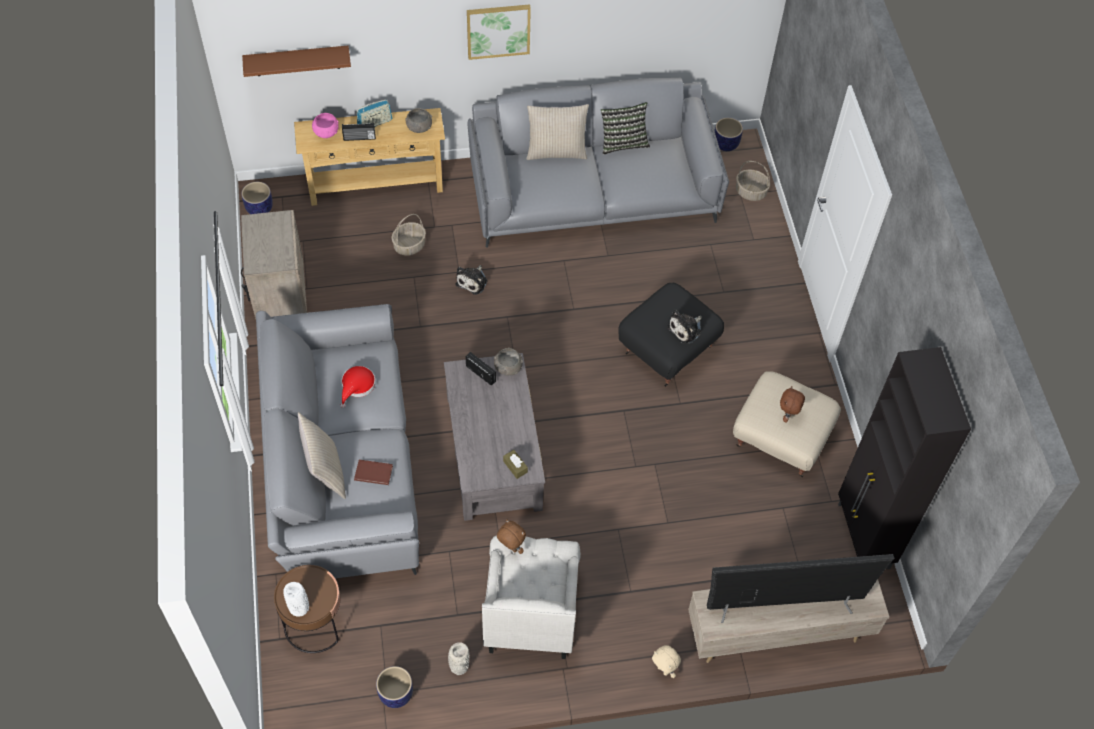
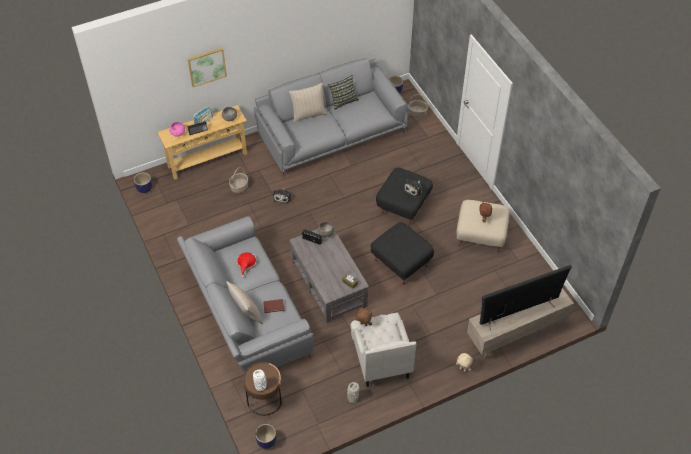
camera: 15 degrees left, 5 degrees down
beige nightstand [241,210,307,319] -> none
brown shelf [242,46,351,77] -> none
planter [376,666,413,708] -> planter moved to [255,424,277,449]
picture [467,4,531,60] -> picture moved to [188,48,227,87]
black cabinet [838,347,971,569] -> none
none -> black ottoman [371,222,434,285]

